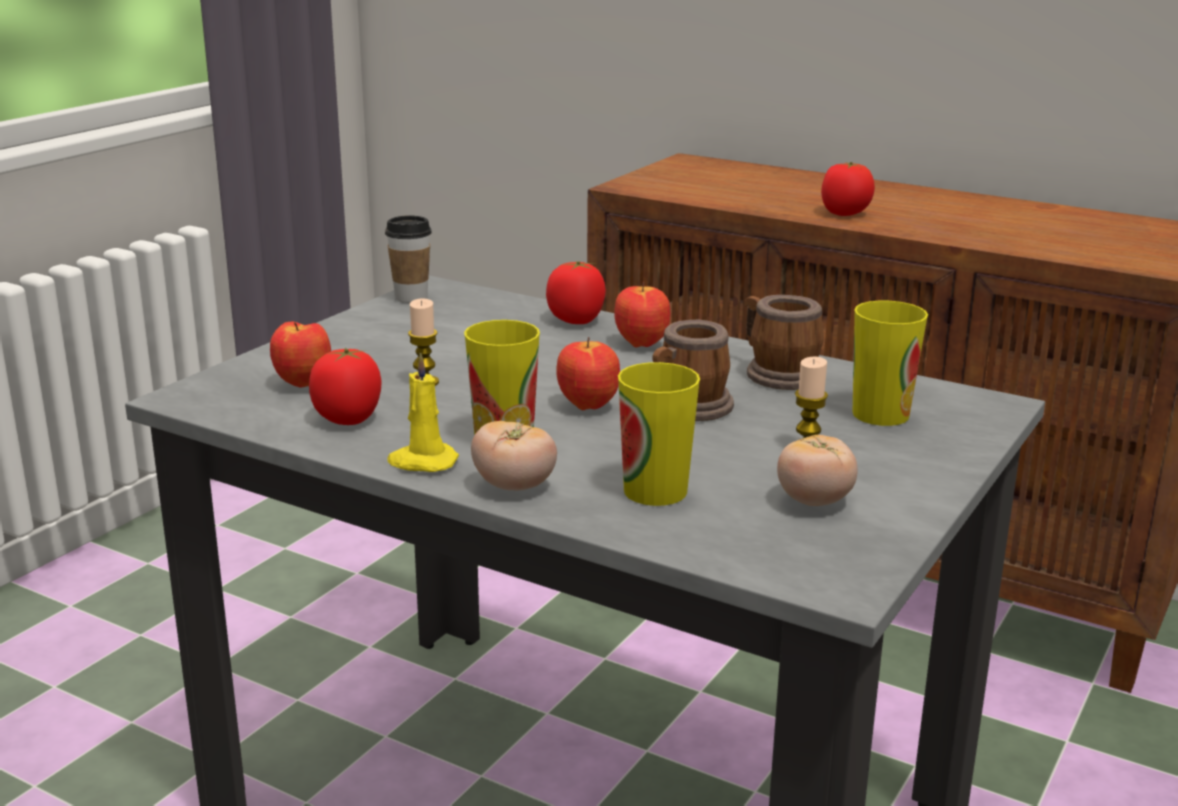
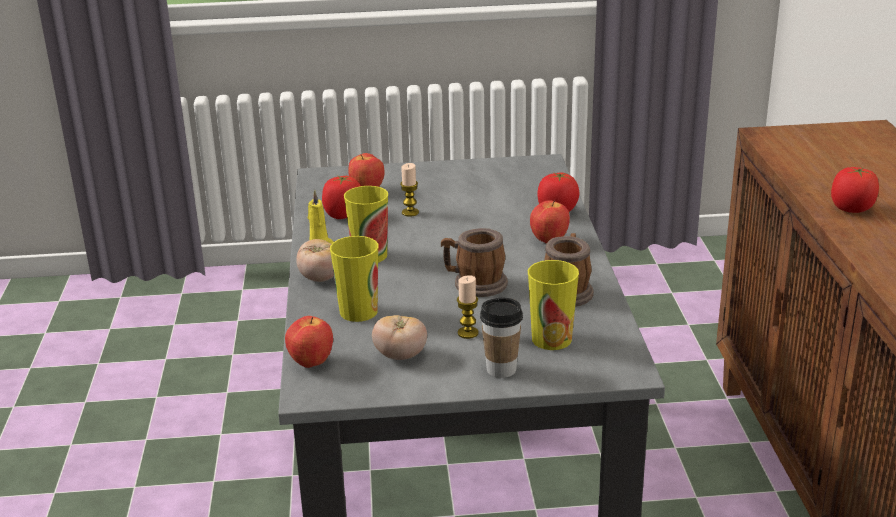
camera: 55 degrees right, 5 degrees up
cup [385,215,432,303] -> cup moved to [480,298,523,378]
apple [556,337,620,411] -> apple moved to [285,316,333,368]

